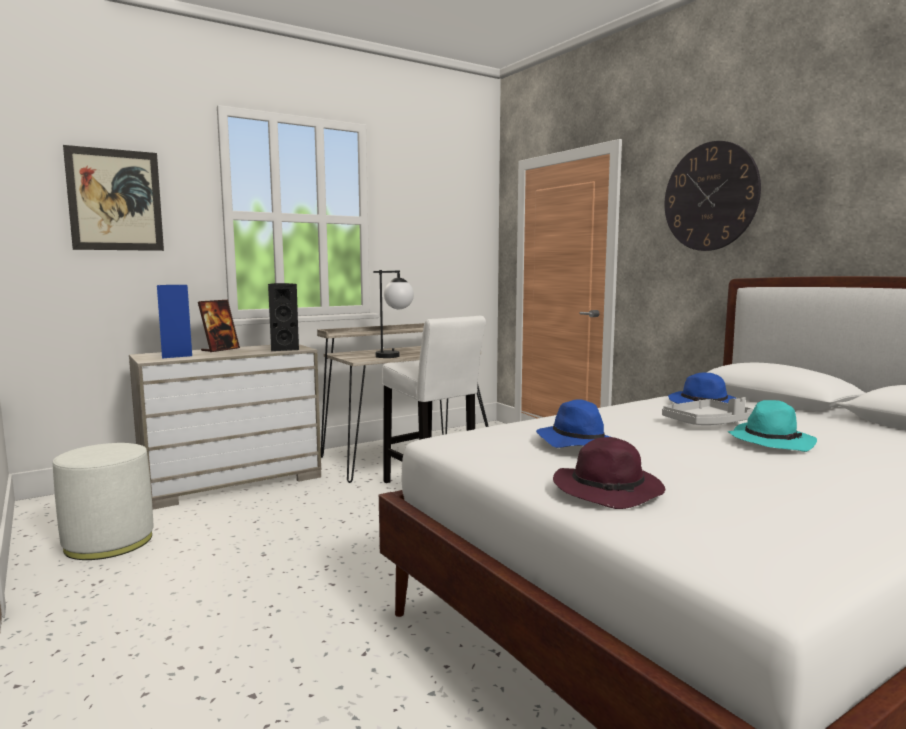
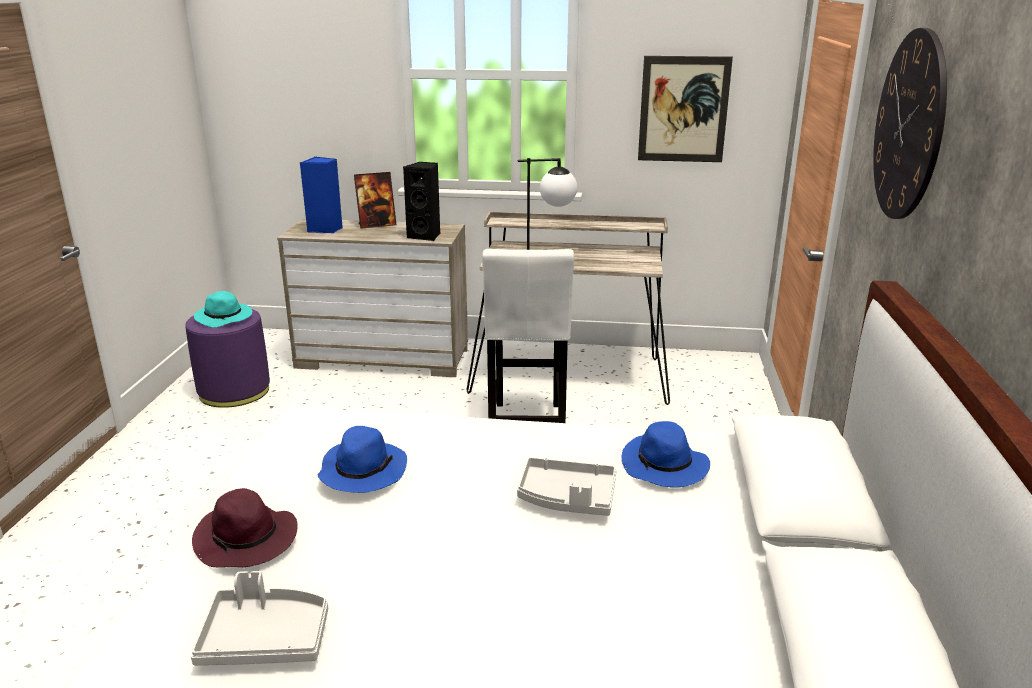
camera: 40 degrees right, 15 degrees up
white ottoman [53,443,154,560] -> purple ottoman [185,309,270,408]
picture [63,145,164,251] -> picture moved to [638,56,733,162]
turquoise hat [728,400,817,452] -> turquoise hat moved to [194,291,252,328]
none -> grey tray [191,571,328,666]

